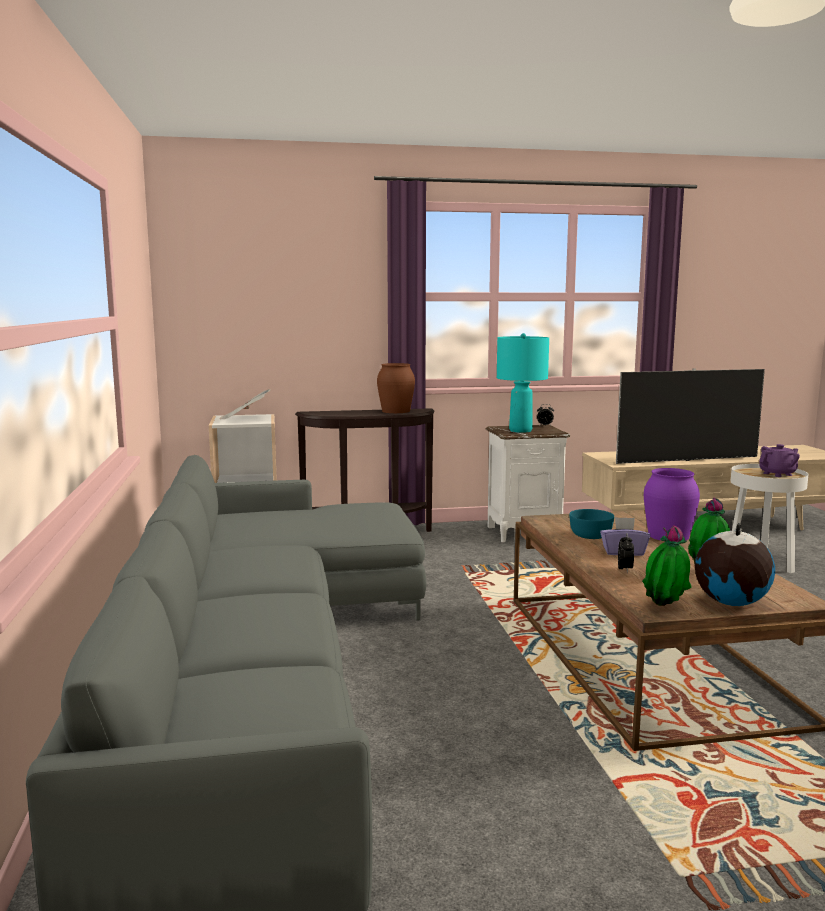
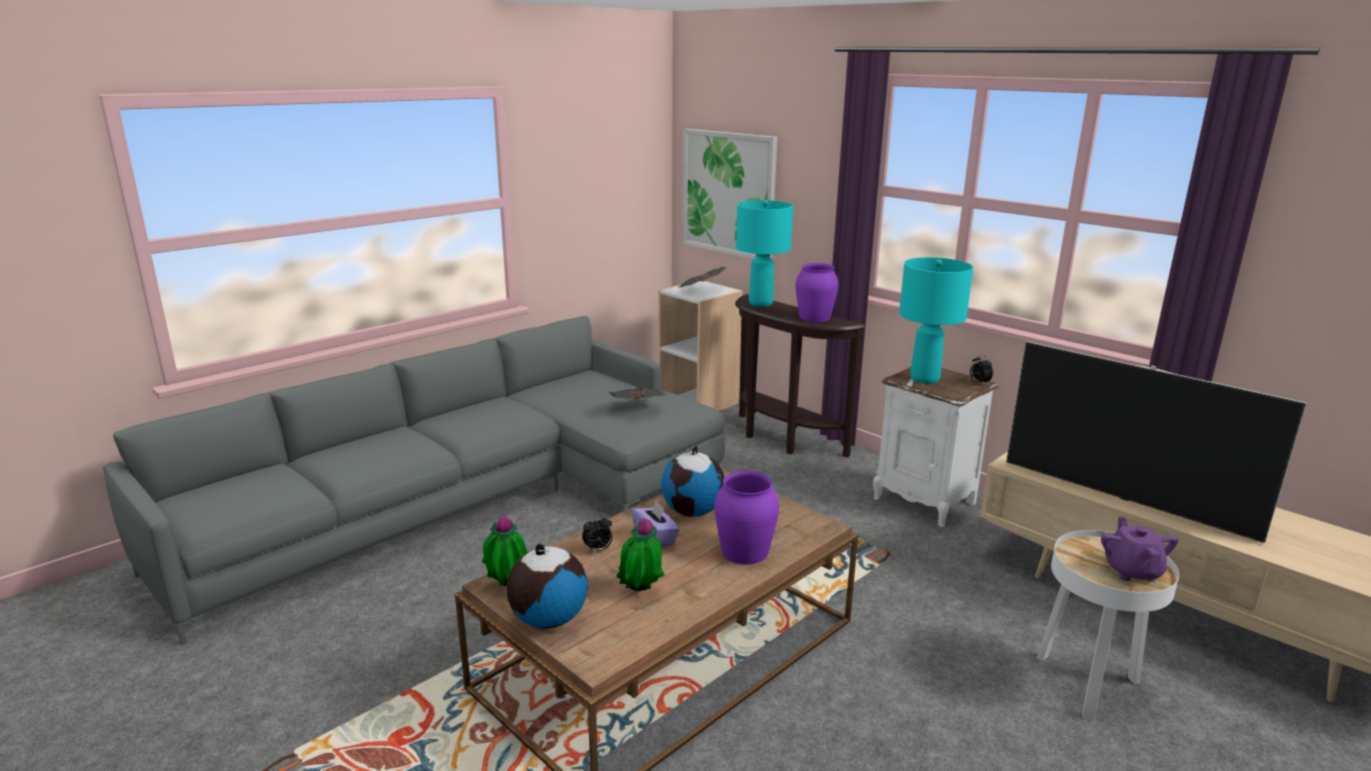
camera: 55 degrees right, 10 degrees up
brown vase [377,363,415,413] -> purple vase [796,263,839,322]
turquoise bowl [569,509,614,539] -> globe [661,445,724,517]
purple teapot [759,444,800,477] -> purple teapot turned 120 degrees counterclockwise [1101,517,1178,582]
none -> newspaper [609,388,665,399]
none -> picture [683,129,777,259]
none -> turquoise table lamp [736,200,793,307]

